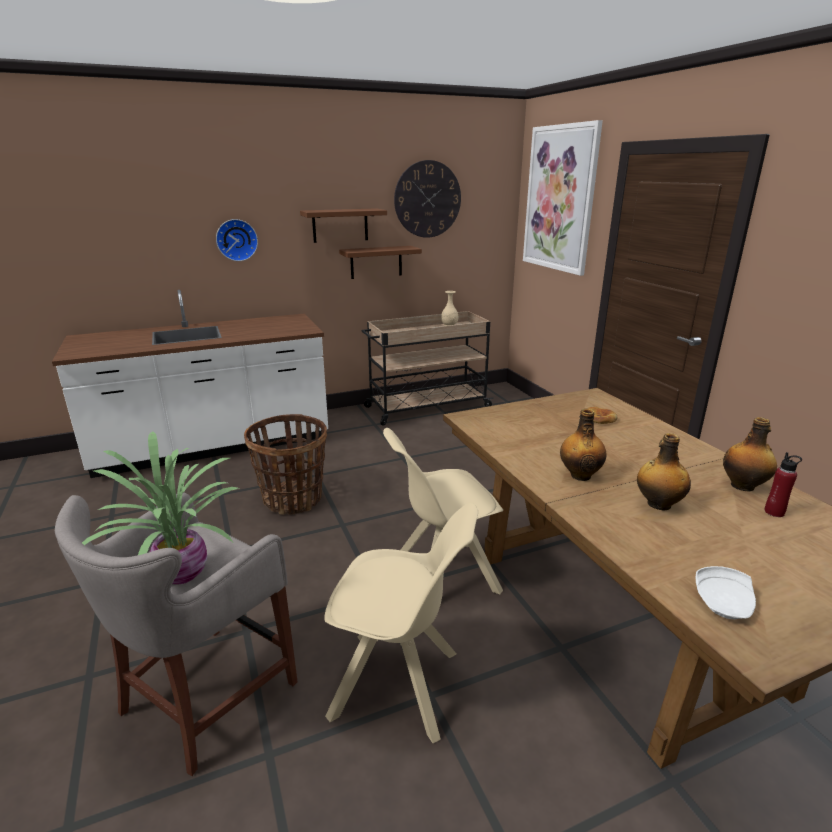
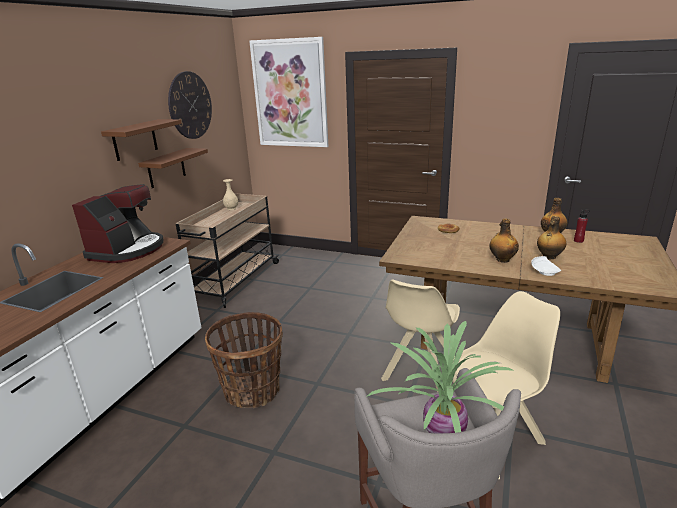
camera: 45 degrees left, 0 degrees up
wall clock [216,219,258,261] -> none
white plate [696,566,756,619] -> white plate moved to [531,256,561,276]
none -> coffee machine [72,184,164,263]

